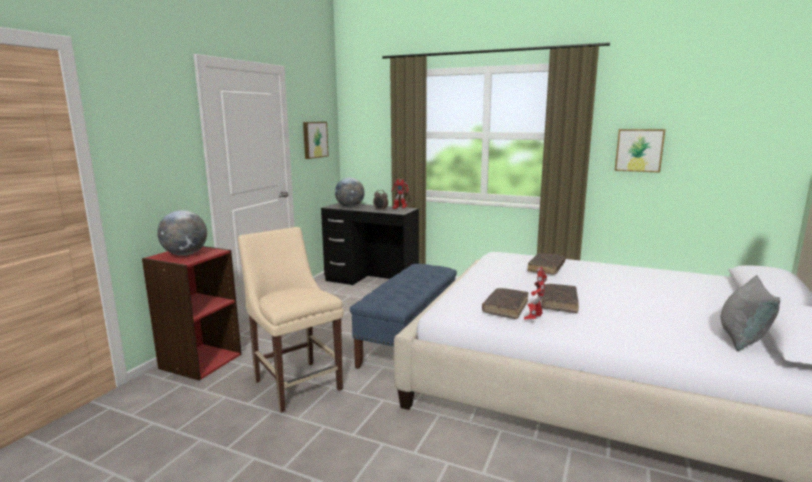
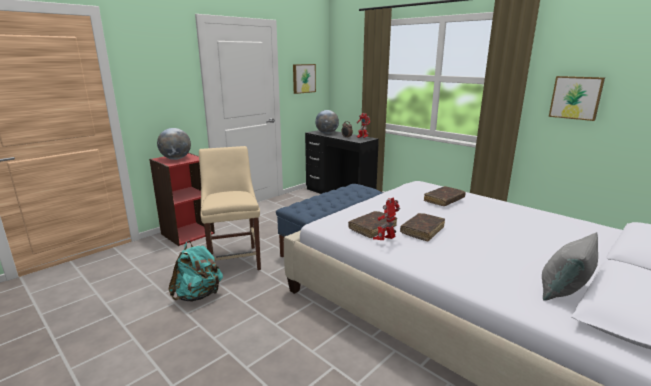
camera: 20 degrees right, 5 degrees up
none -> turquoise backpack [169,241,223,302]

